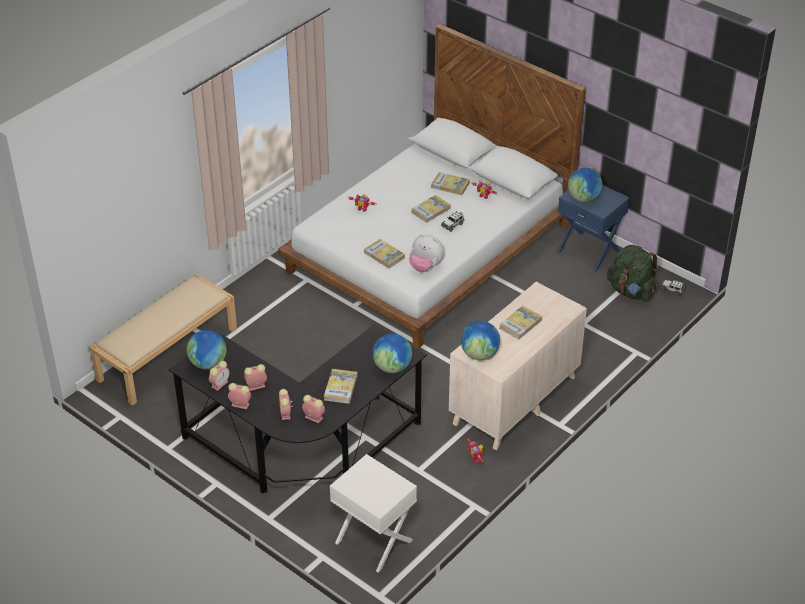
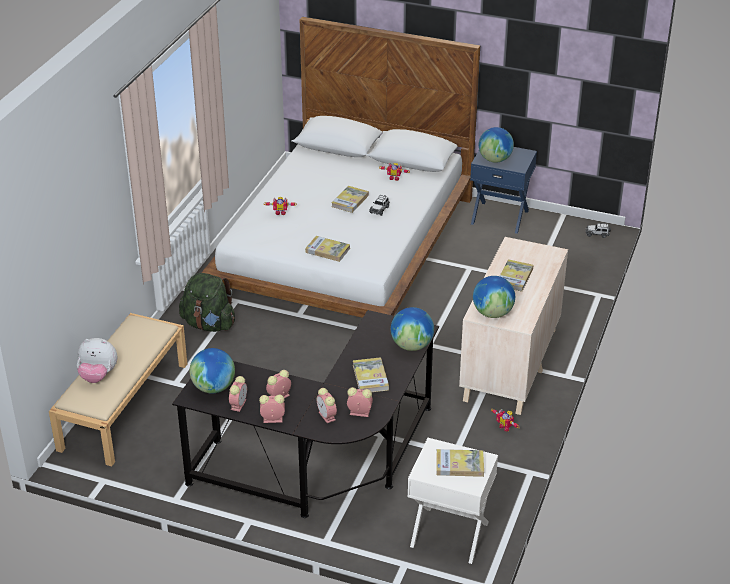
camera: 20 degrees left, 5 degrees down
plush toy [409,234,444,272] -> plush toy moved to [77,338,117,383]
book [431,172,470,195] -> book moved to [436,449,484,477]
green backpack [607,245,658,301] -> green backpack moved to [179,273,235,332]

